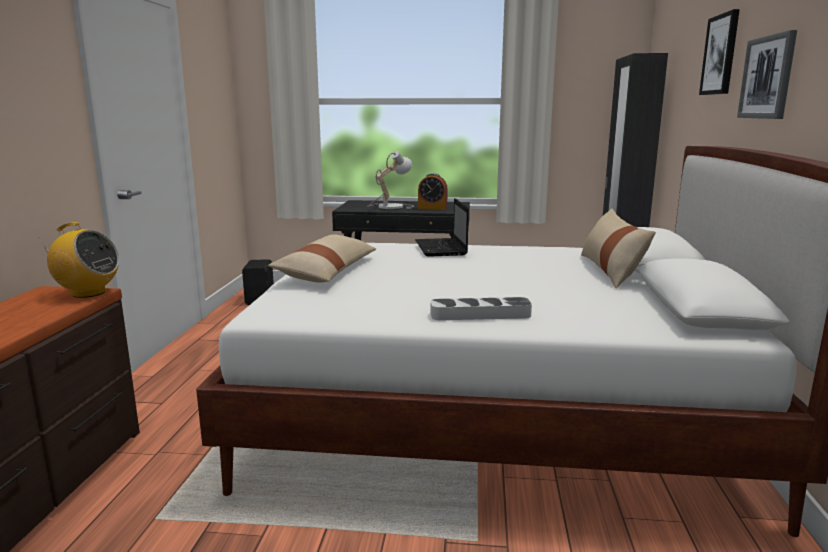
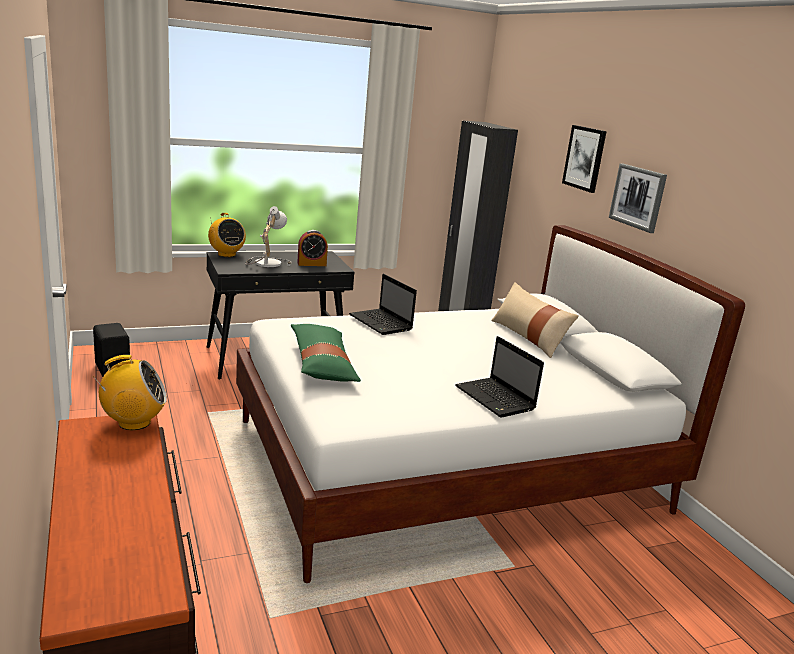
camera: 30 degrees left, 5 degrees up
beige pillow [268,235,376,283] -> green pillow [291,324,361,382]
grey tray [431,297,532,320] -> laptop [455,336,544,418]
none -> radio [208,213,246,257]

